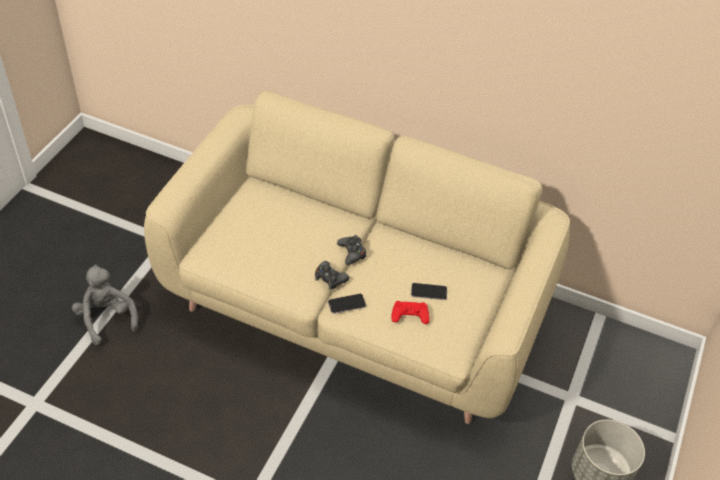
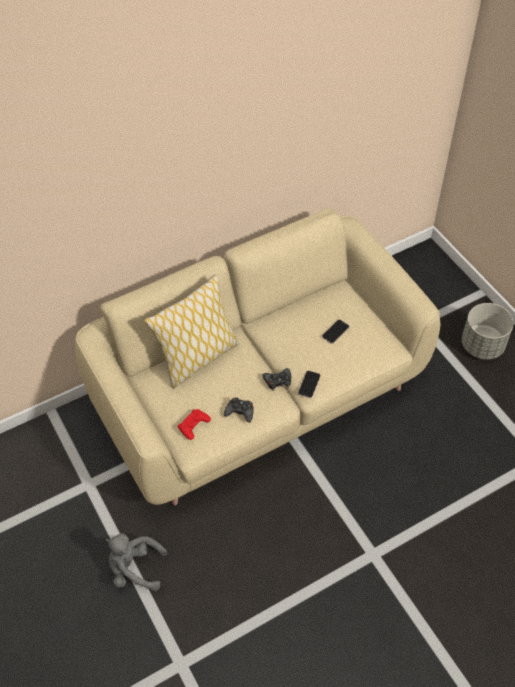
camera: 50 degrees left, 5 degrees up
black game controller [337,235,366,265] -> black game controller moved to [224,398,253,423]
red game controller [391,301,430,324] -> red game controller moved to [178,409,211,440]
none -> pillow [144,275,239,388]

